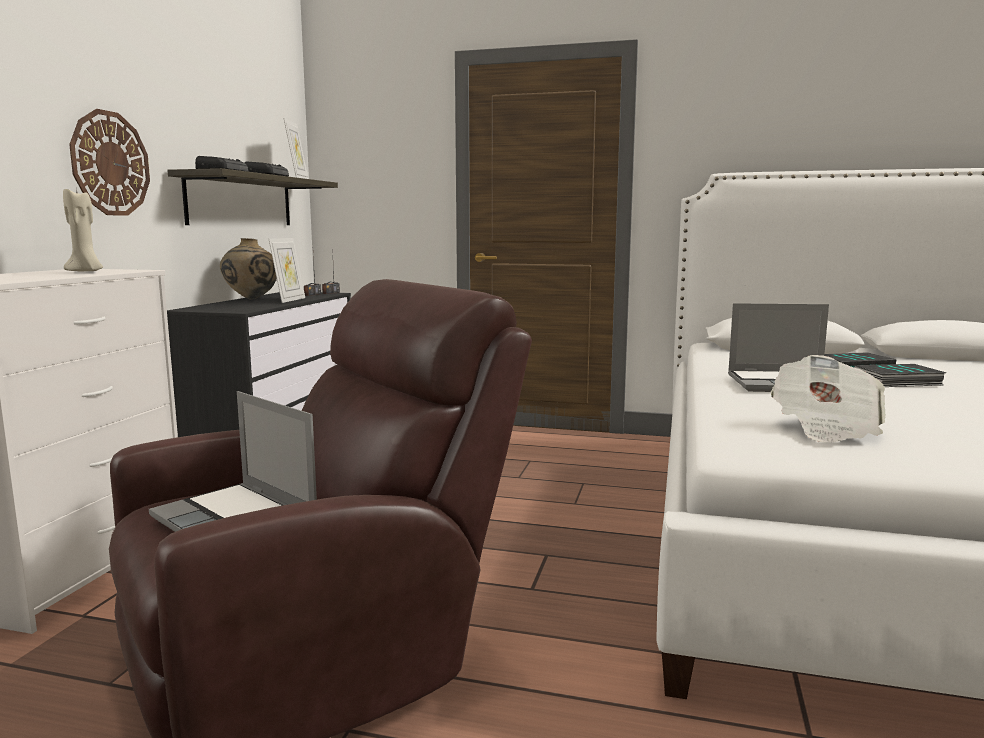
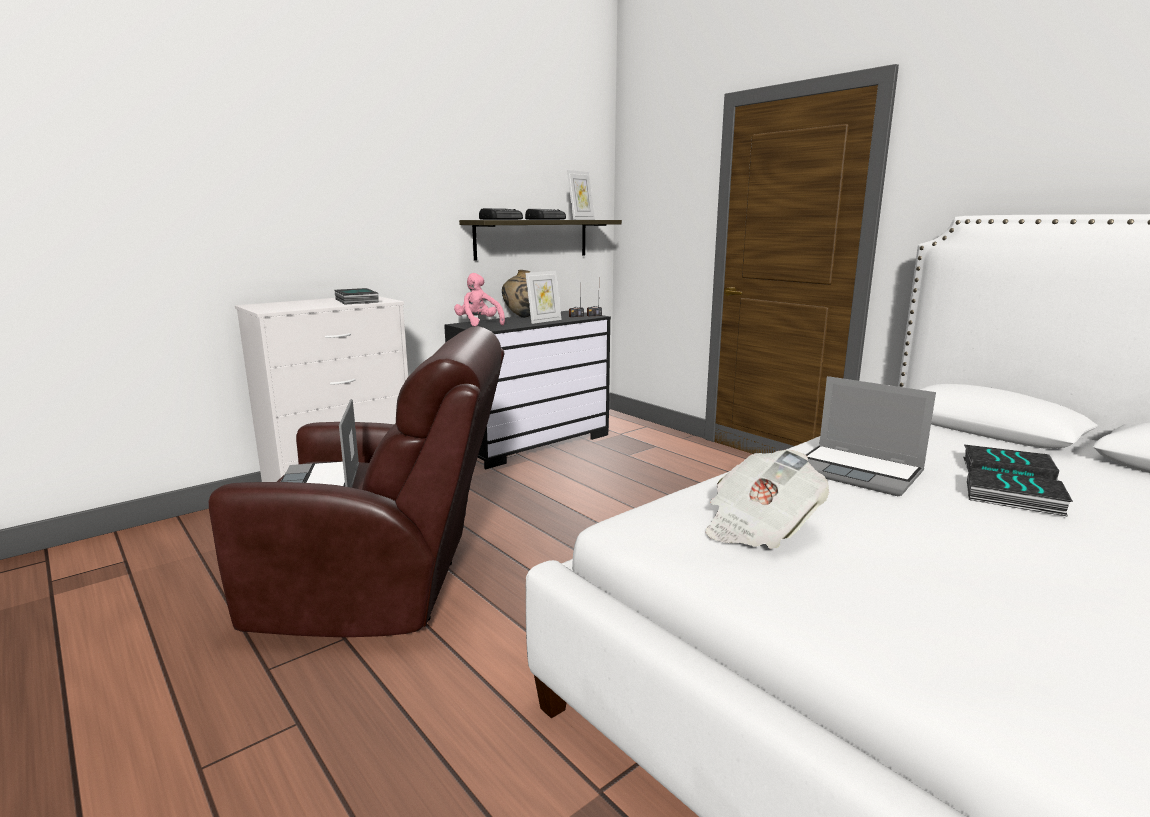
camera: 35 degrees right, 5 degrees up
beige candle [63,187,103,272] -> book [334,288,379,305]
wall clock [69,109,150,216] -> none
none -> pink plush toy [454,273,505,327]

